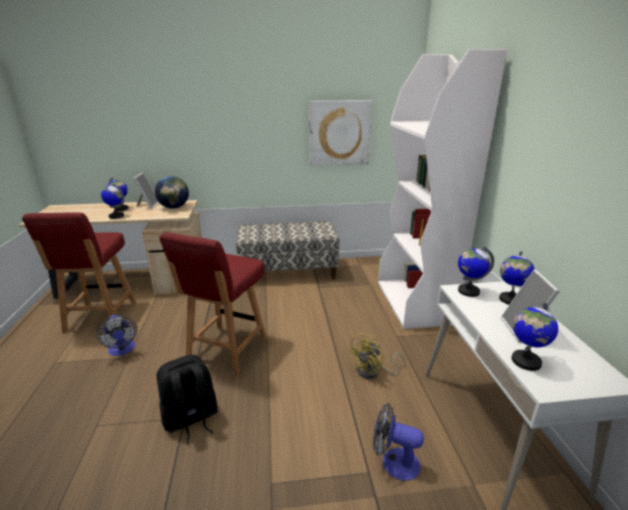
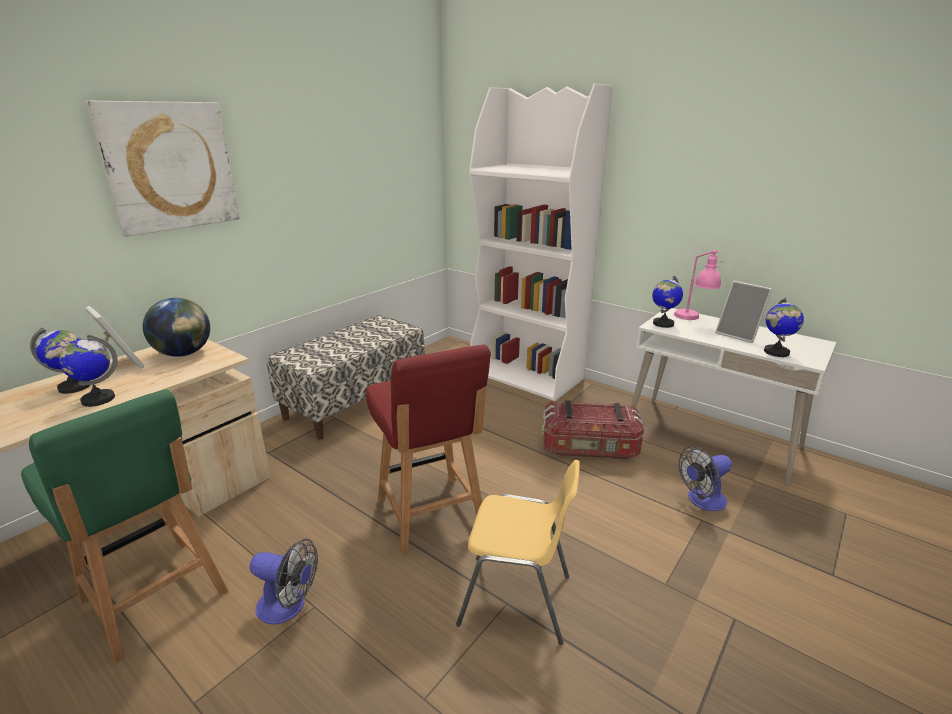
camera: 45 degrees left, 0 degrees up
red chair [22,212,136,333] -> green chair [21,389,228,664]
black backpack [157,355,218,445] -> yellow chair [456,460,580,645]
picture [309,100,372,166] -> picture moved to [85,101,240,237]
yellow fan [348,333,406,379] -> storage box [542,400,644,460]
globe [499,251,534,305] -> pink table lamp [674,250,724,320]

